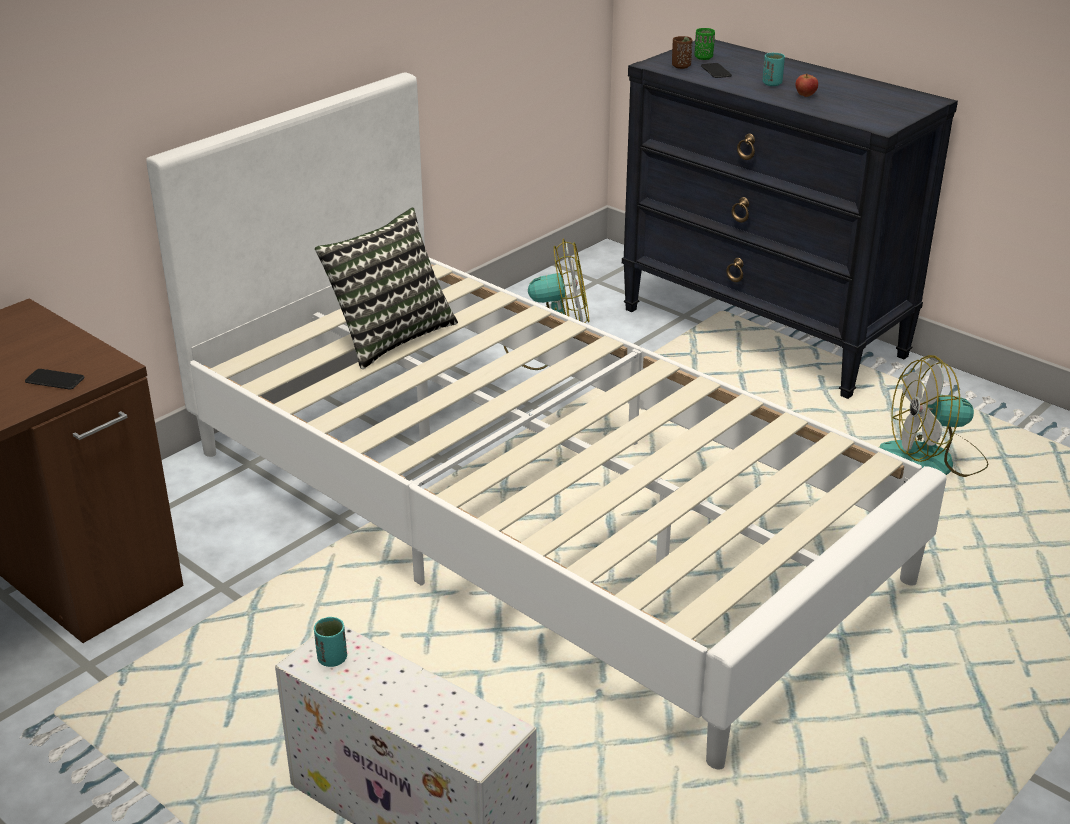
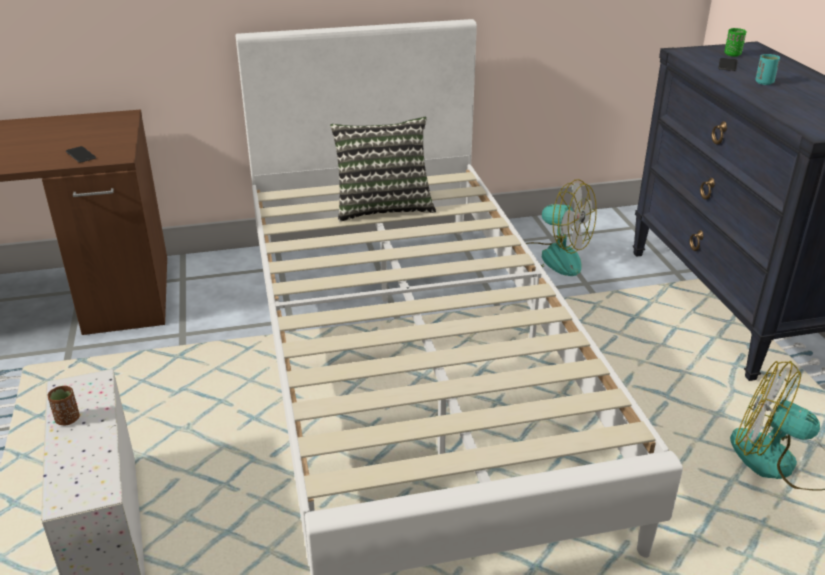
camera: 35 degrees right, 0 degrees up
turquoise cup [314,617,347,667] -> none
brown cup [672,36,692,69] -> brown cup moved to [47,386,80,425]
apple [795,74,818,97] -> none

